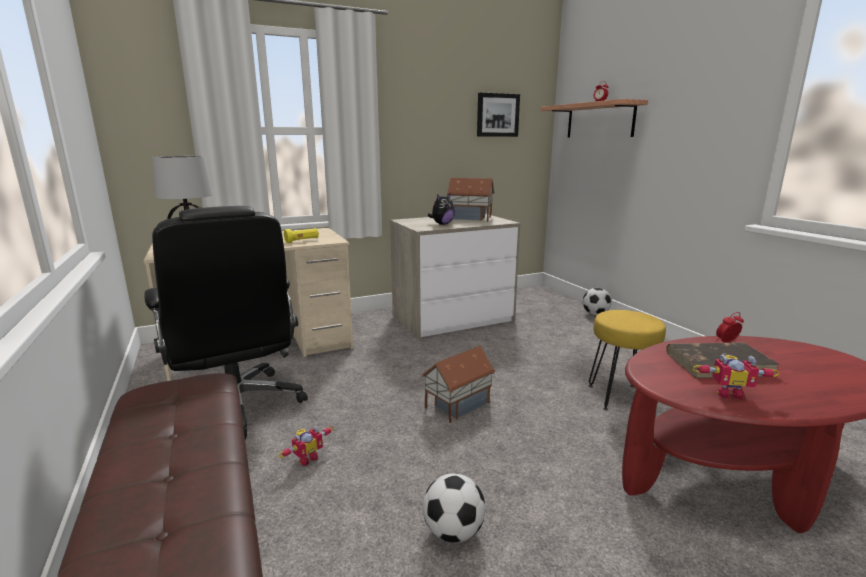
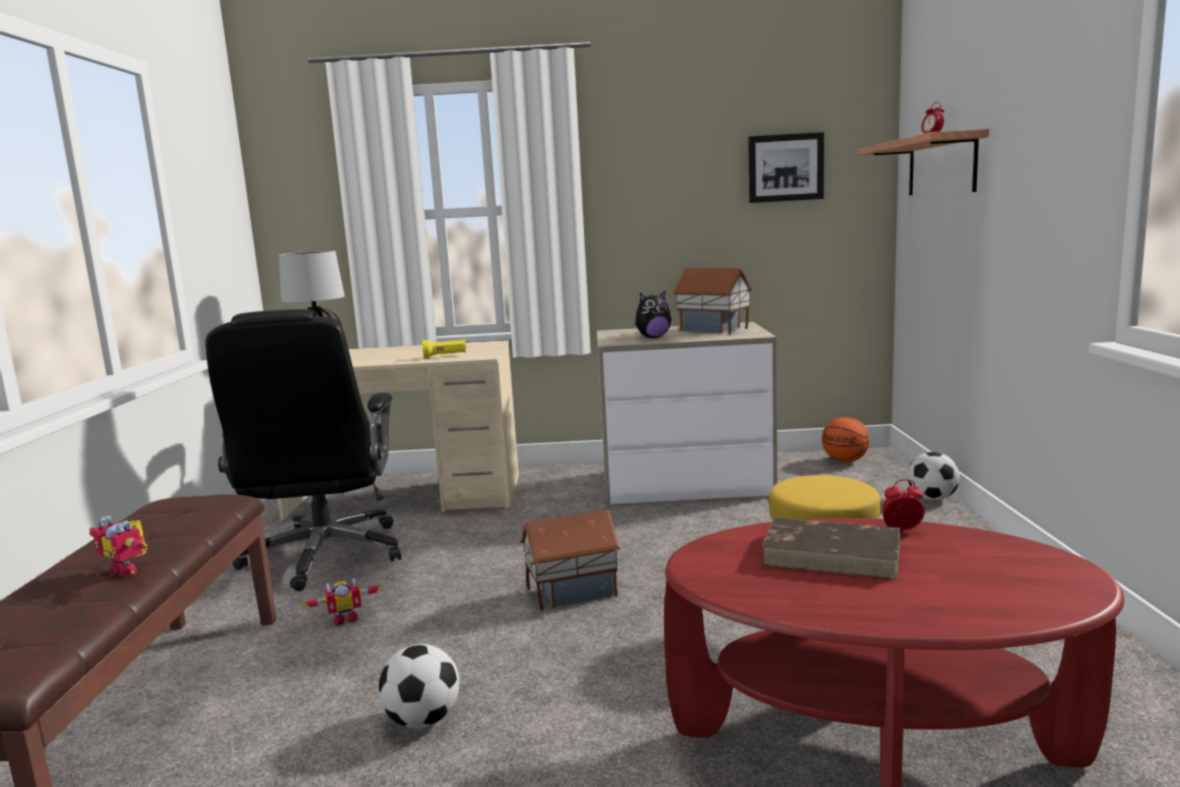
camera: 25 degrees right, 5 degrees down
toy robot [693,354,780,399] -> toy robot moved to [89,516,148,578]
none -> basketball [822,417,870,462]

